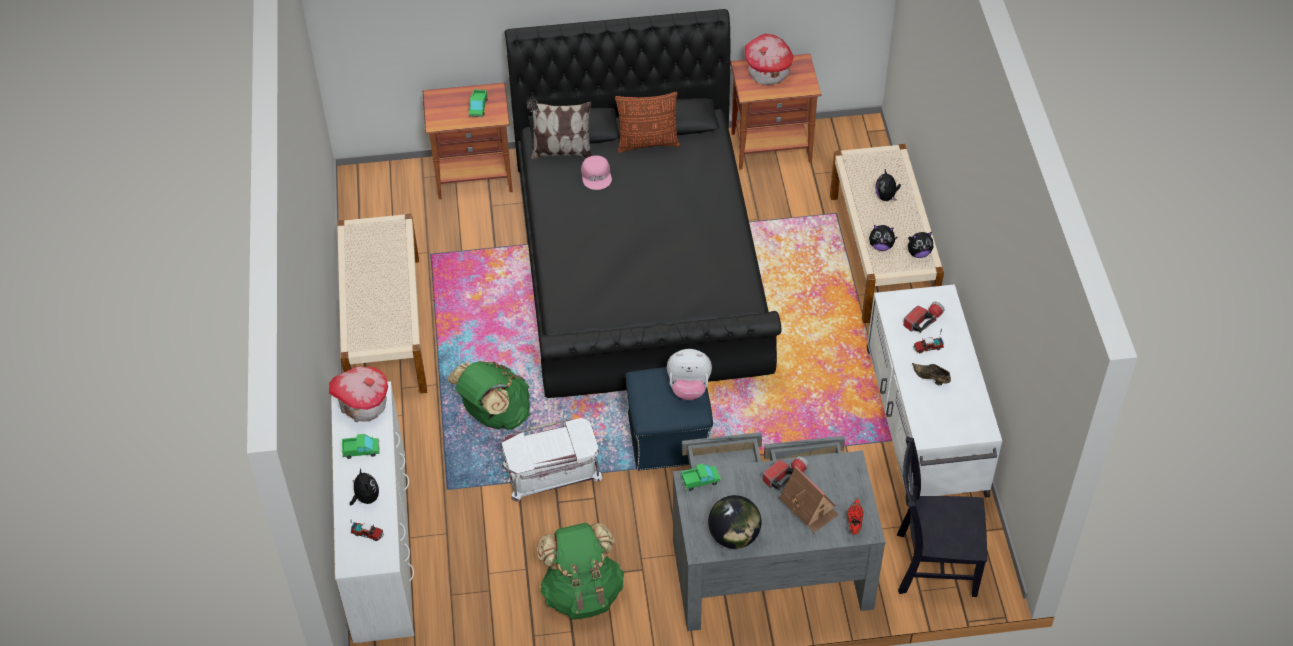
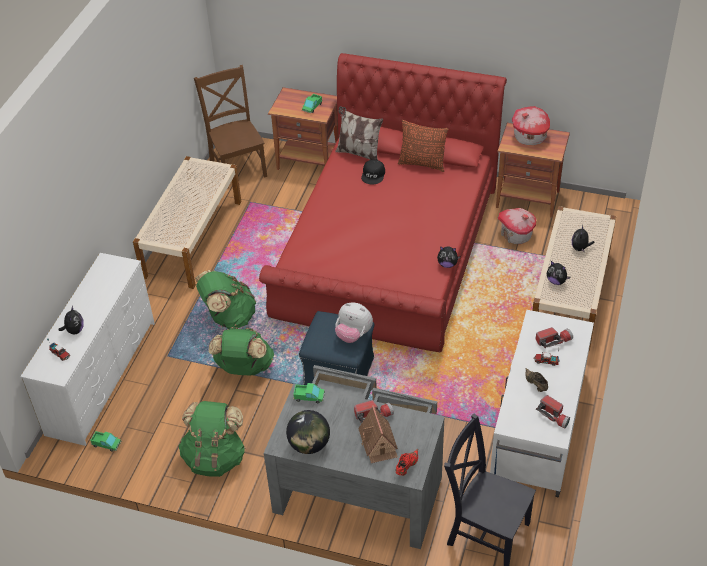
camera: 25 degrees right, 5 degrees down
toy house [329,367,388,422] -> toy house moved to [497,208,536,244]
toy truck [342,434,380,459] -> toy truck moved to [90,431,121,452]
white storage box [501,418,603,502] -> green backpack [209,327,274,375]
black bed [505,9,782,398] -> red bed [259,53,507,352]
pink cap [581,155,612,190] -> black cap [361,160,385,184]
plush toy [908,232,933,258] -> plush toy moved to [437,246,460,268]
none -> brown chair [194,65,267,189]
none -> flashlight [536,395,570,429]

